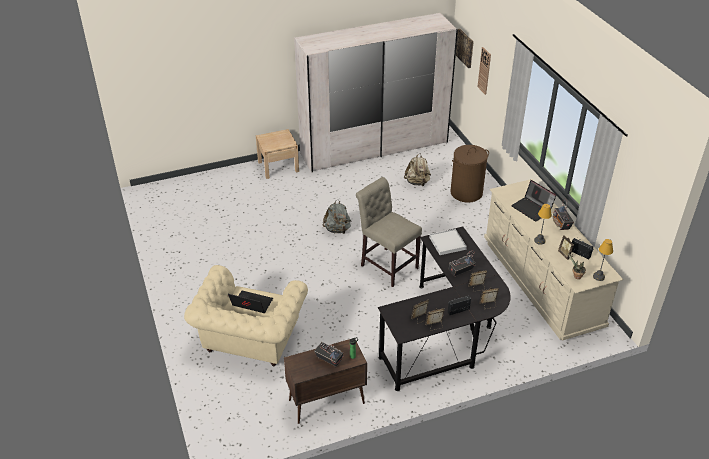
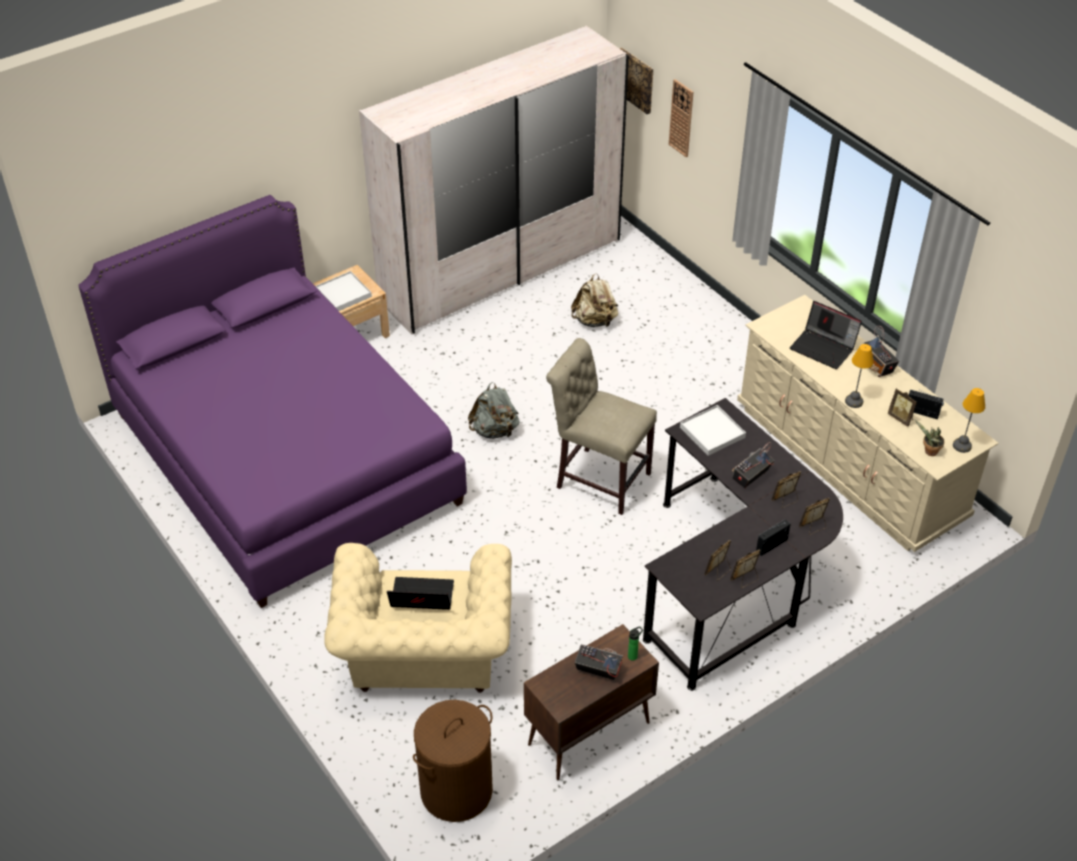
camera: 15 degrees left, 5 degrees up
brown laundry basket [450,145,489,203] -> brown laundry basket moved to [413,700,493,822]
none -> purple bed [78,195,467,608]
none -> white tray [316,271,372,311]

